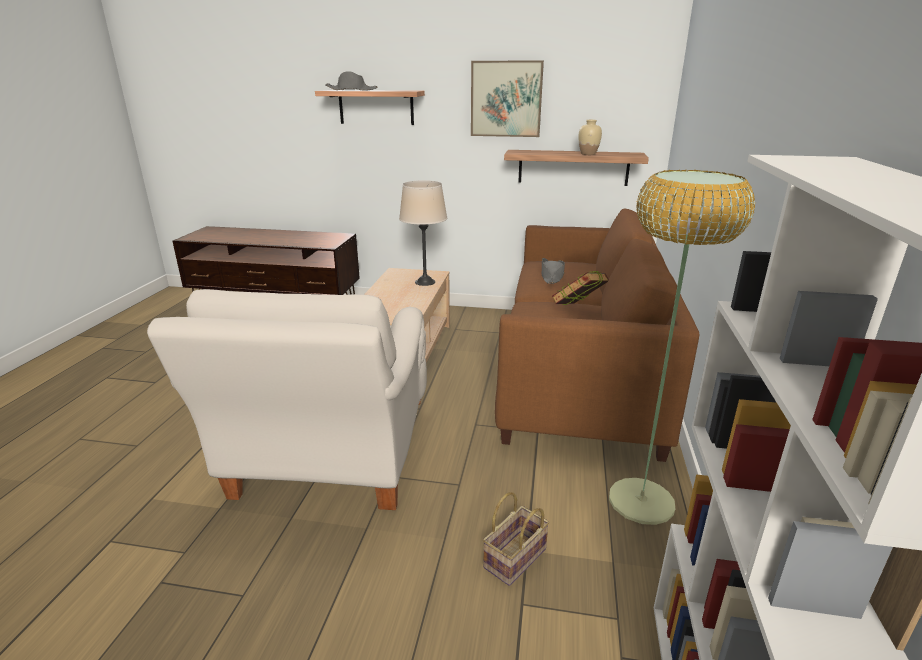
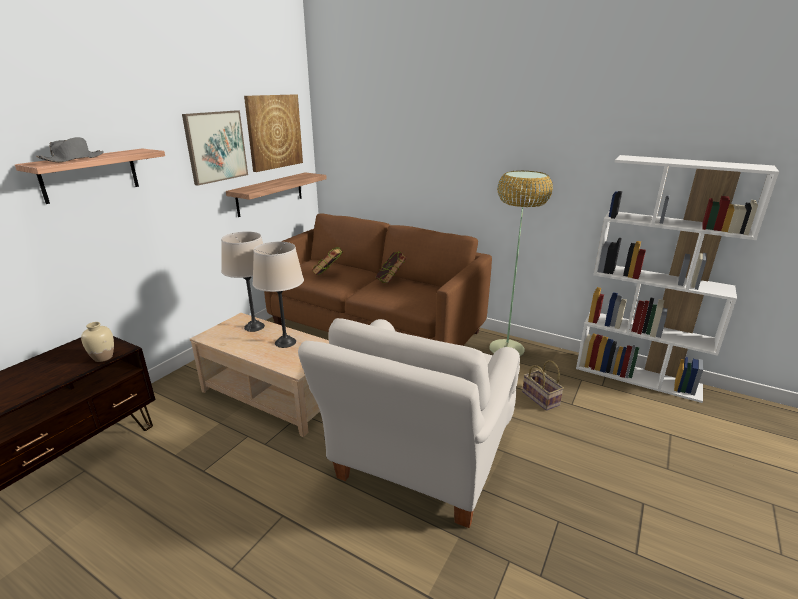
camera: 70 degrees left, 0 degrees up
white armchair [147,289,427,510] -> white armchair turned 90 degrees clockwise [298,318,520,528]
grey hat [542,258,565,284] -> book [311,247,343,275]
beige vase [578,120,602,155] -> beige vase moved to [81,322,114,362]
none -> picture [244,94,303,172]
none -> beige table lamp [253,242,304,348]

